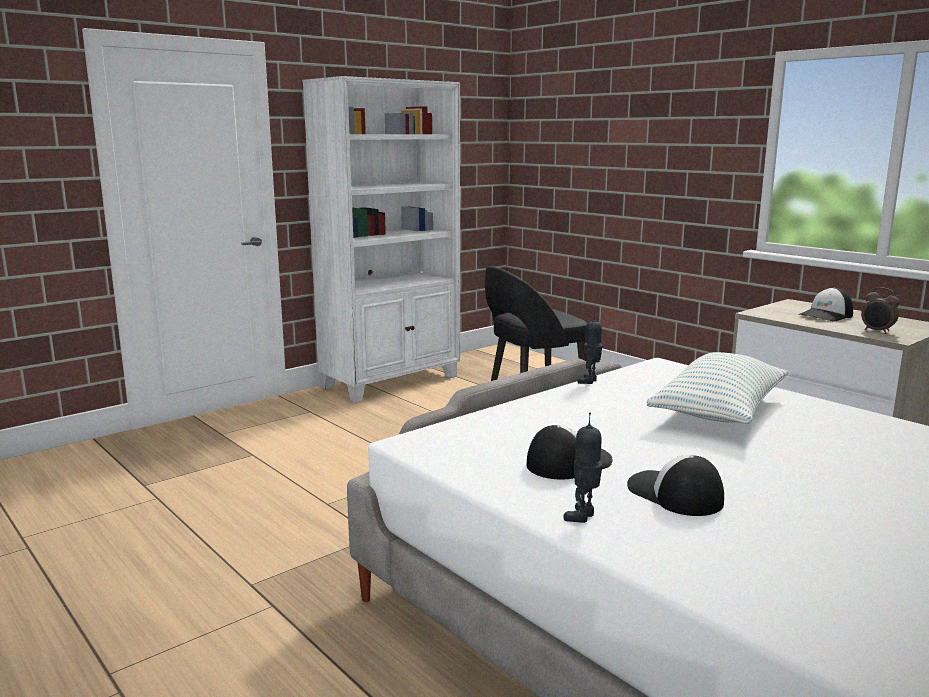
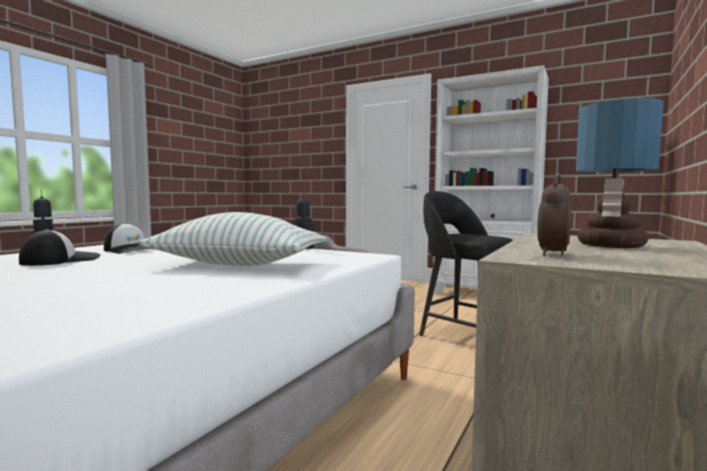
camera: 70 degrees right, 10 degrees down
cap [798,288,853,322] -> table lamp [576,98,664,248]

